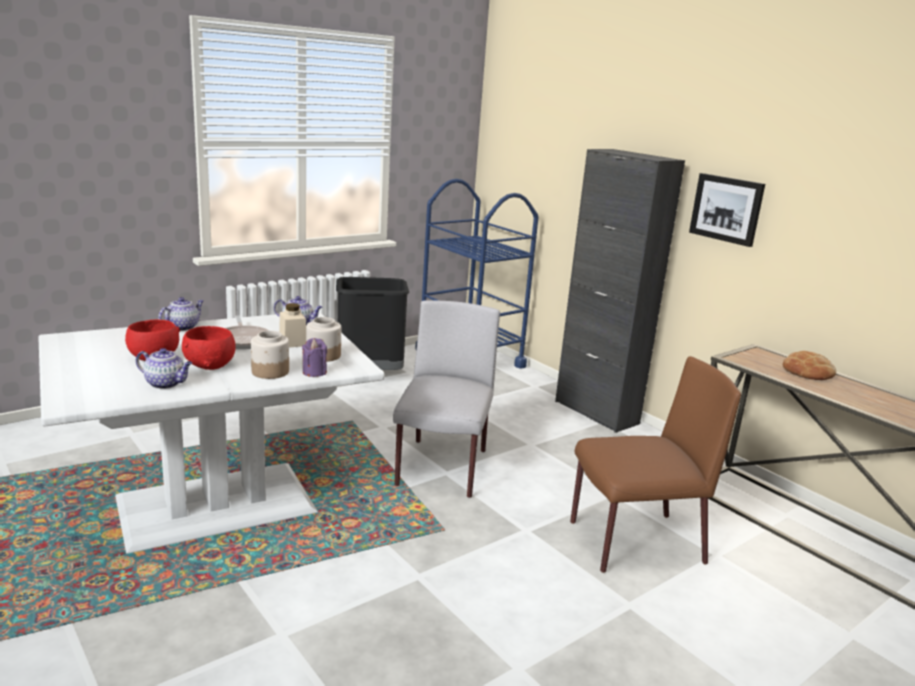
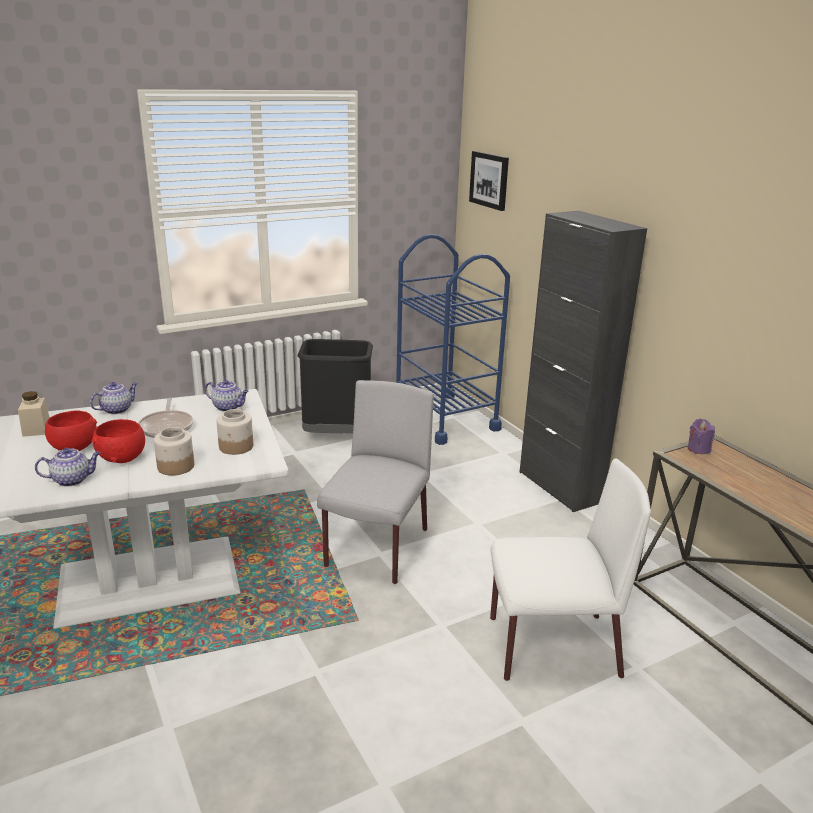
camera: 10 degrees right, 5 degrees up
teapot [136,348,192,389] -> teapot turned 45 degrees counterclockwise [35,448,101,487]
beige jar [279,303,306,348] -> beige jar moved to [18,391,50,437]
purple candle [302,338,327,377] -> purple candle moved to [688,419,715,454]
brown chair [570,356,741,573] -> white chair [490,458,651,681]
picture [689,173,765,247] -> picture moved to [469,151,509,211]
bread [783,351,836,380] -> none

